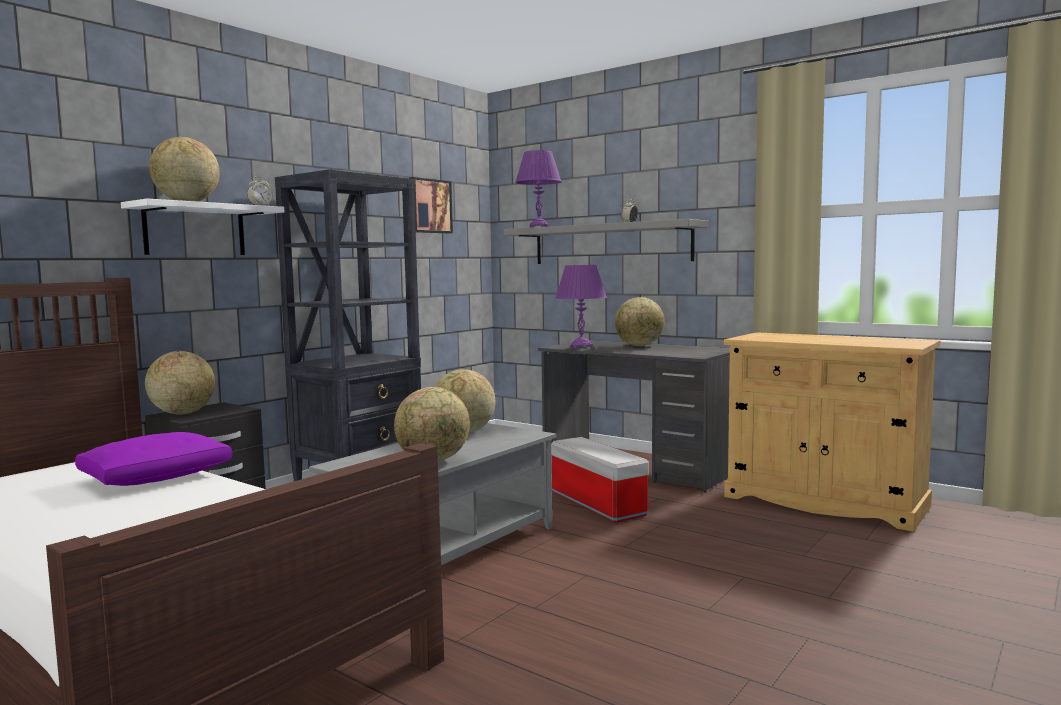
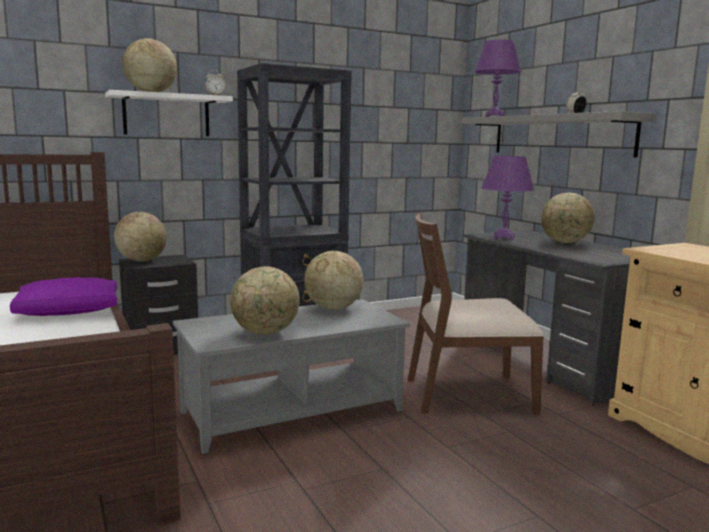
camera: 25 degrees right, 5 degrees up
picture [411,177,453,233] -> none
storage box [551,437,649,523] -> brown chair [408,213,544,414]

